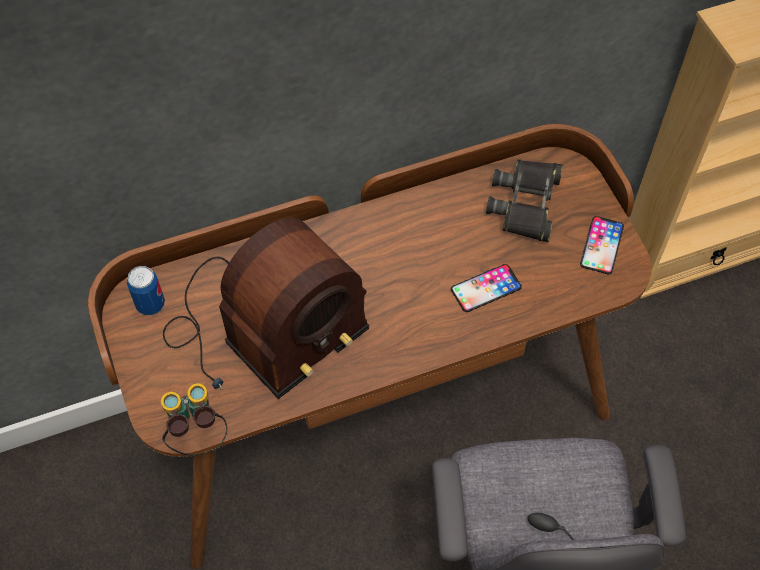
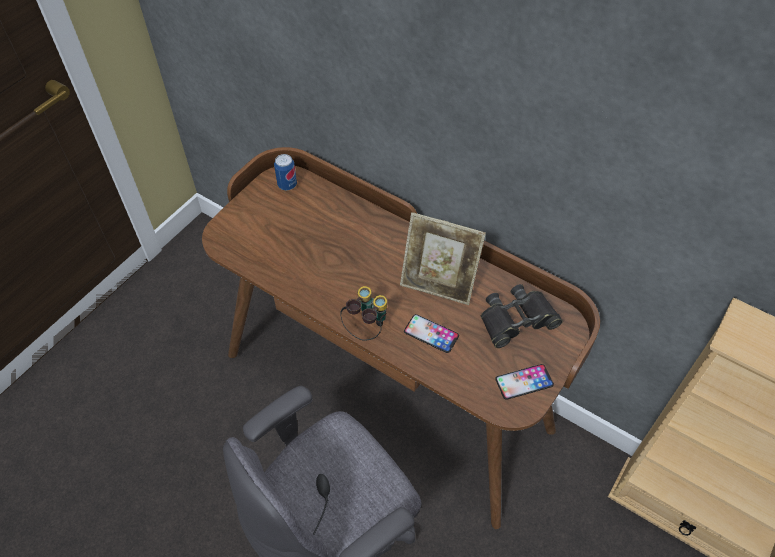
camera: 55 degrees right, 5 degrees down
binoculars [161,383,227,455] -> binoculars moved to [340,286,387,341]
radio [163,218,369,399] -> none
none -> picture frame [400,212,486,305]

